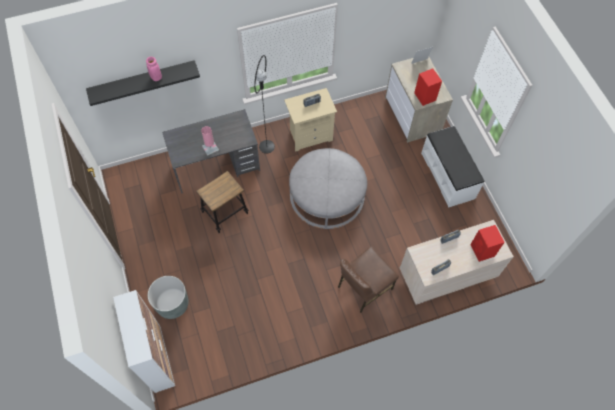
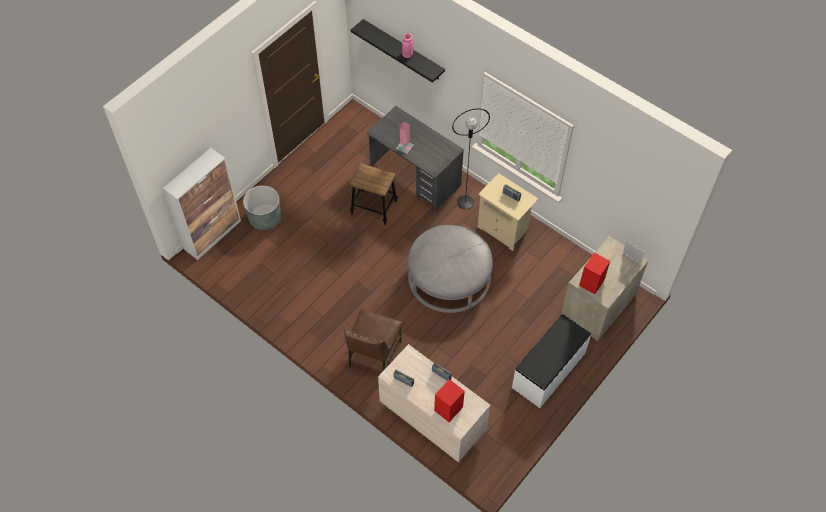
camera: 60 degrees right, 5 degrees down
brown chair [338,247,399,313] -> brown chair turned 90 degrees counterclockwise [344,309,402,371]

